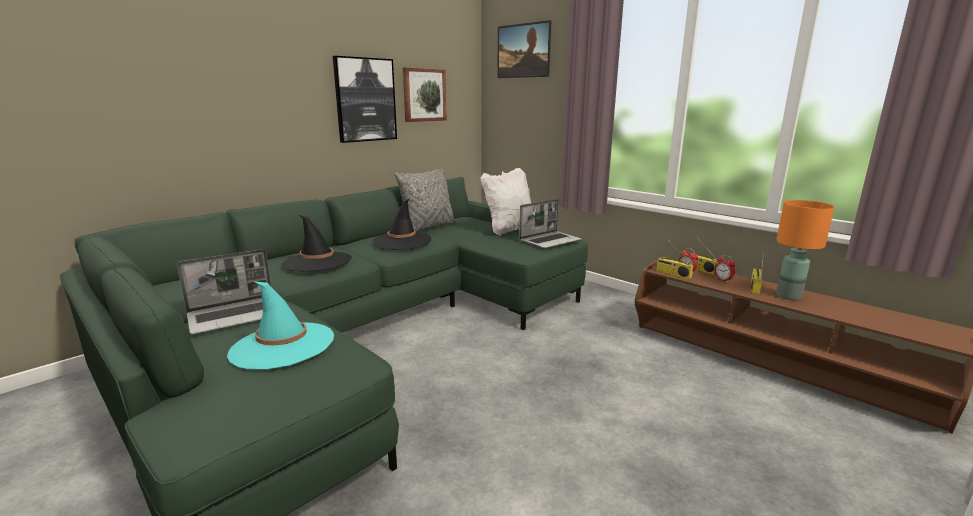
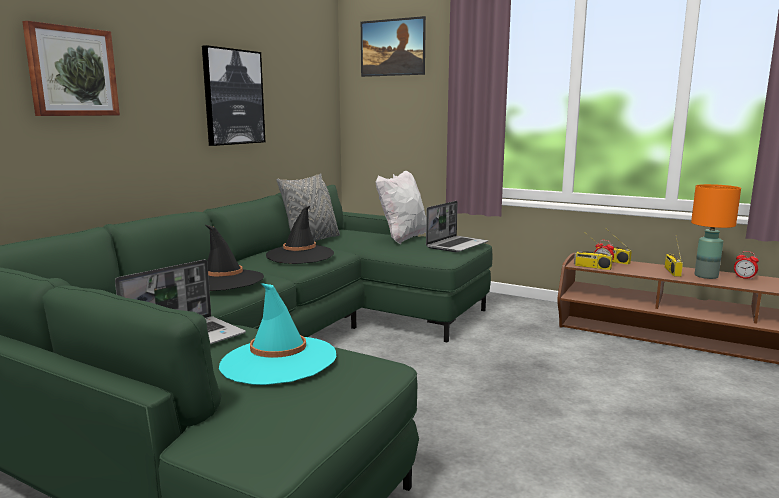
camera: 15 degrees left, 5 degrees down
picture [403,67,447,122] -> picture moved to [22,21,120,116]
alarm clock [714,255,735,283] -> alarm clock moved to [734,251,759,280]

